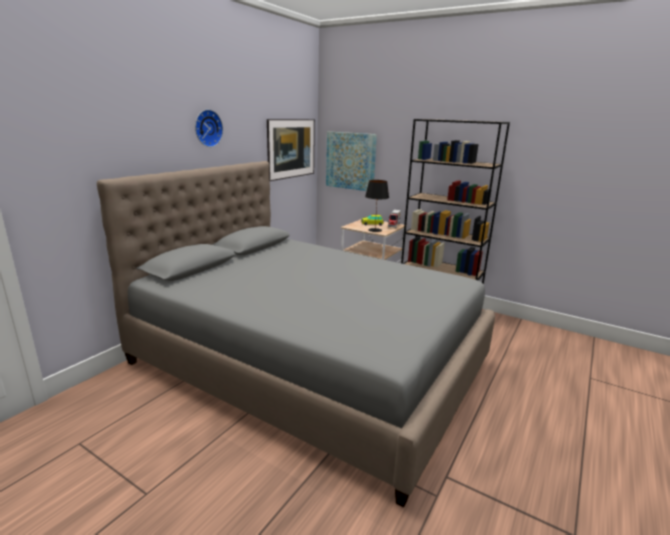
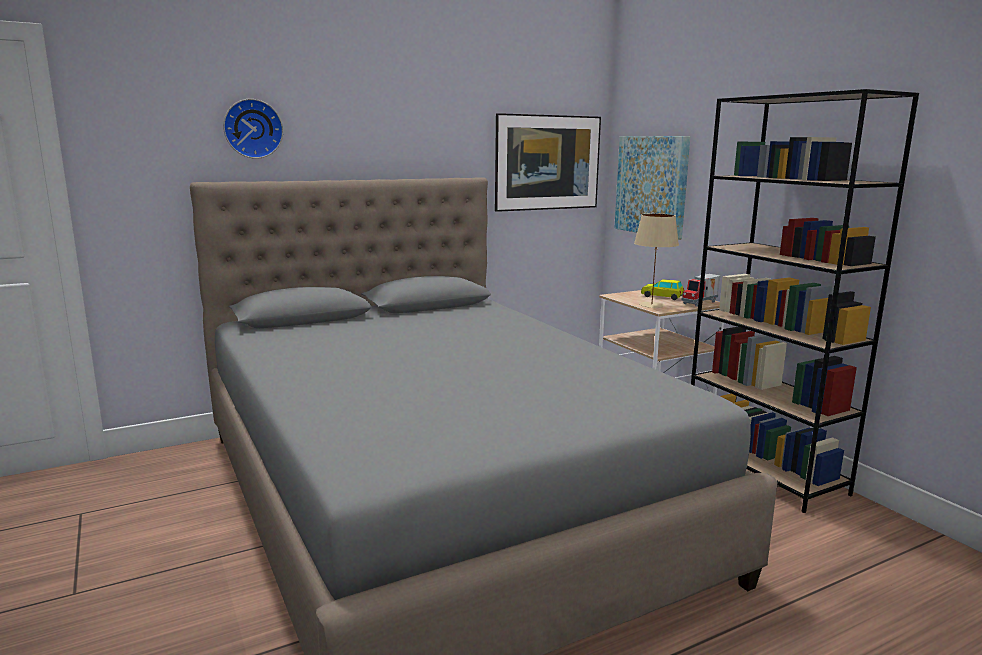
camera: 30 degrees right, 5 degrees down
wall clock [195,109,223,147] -> wall clock moved to [223,99,283,159]
black table lamp [365,180,389,232] -> beige table lamp [634,213,679,308]

